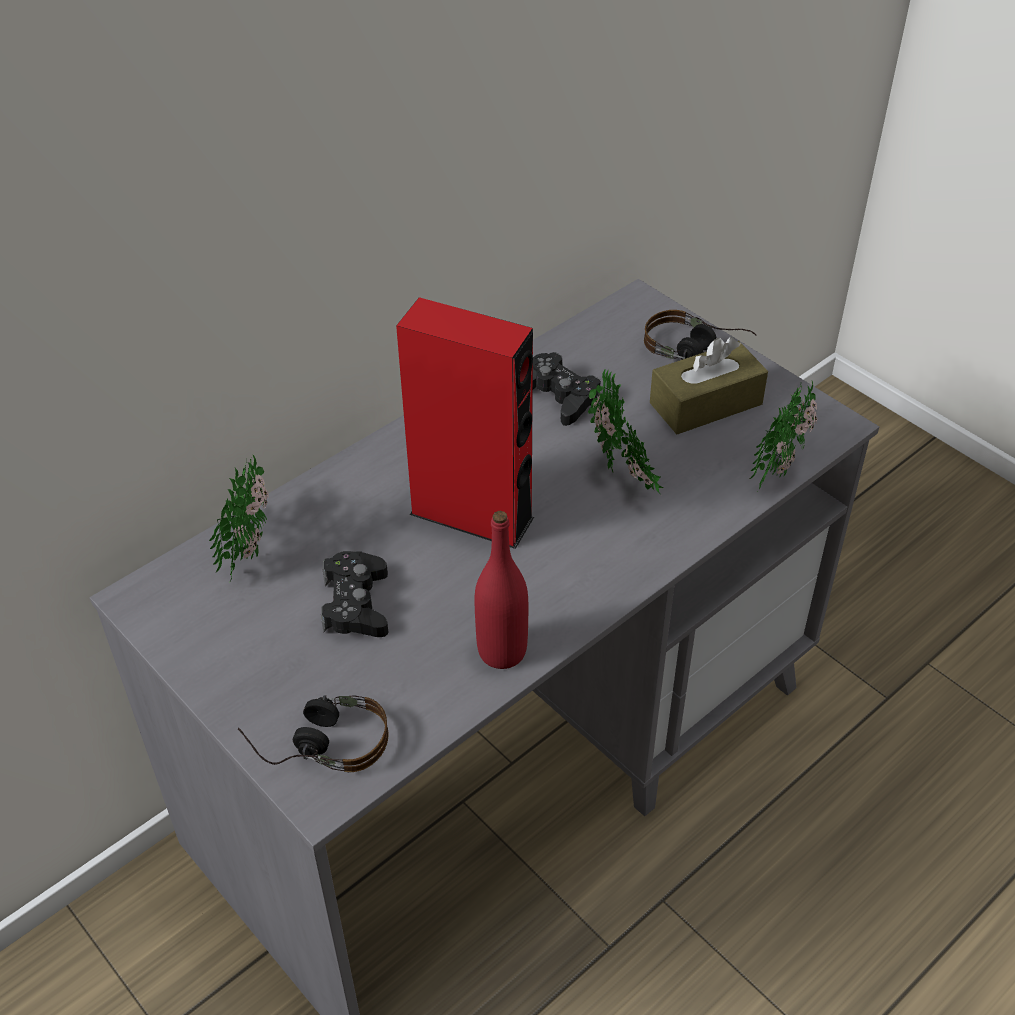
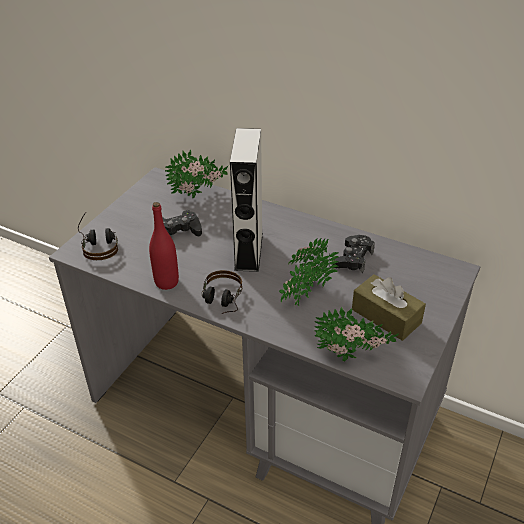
camera: 70 degrees right, 5 degrees down
red speaker [396,297,534,549] -> grey speaker [230,128,263,272]
headphones [644,310,757,360] -> headphones moved to [201,270,242,314]

